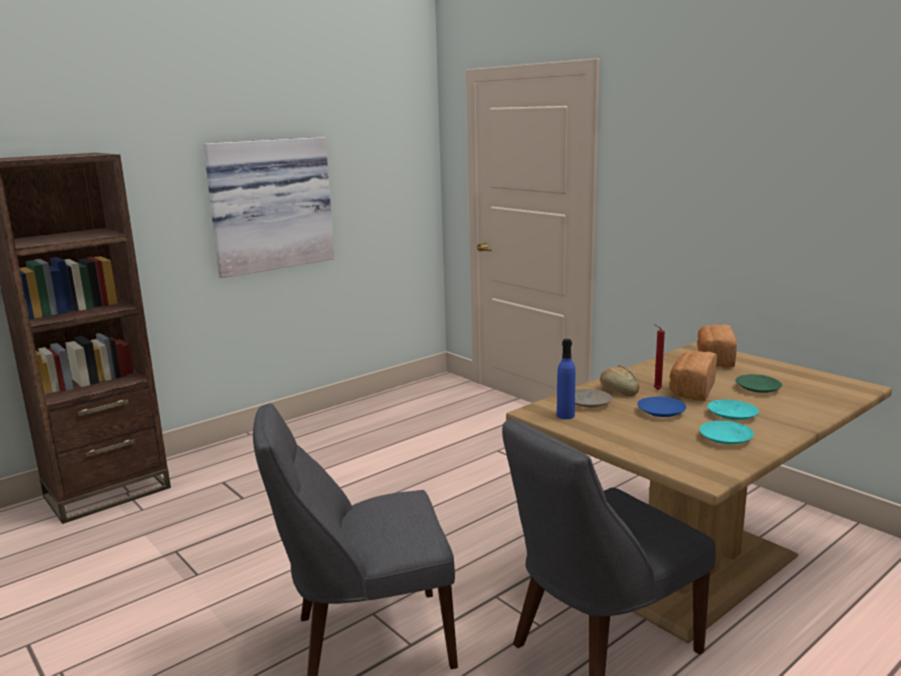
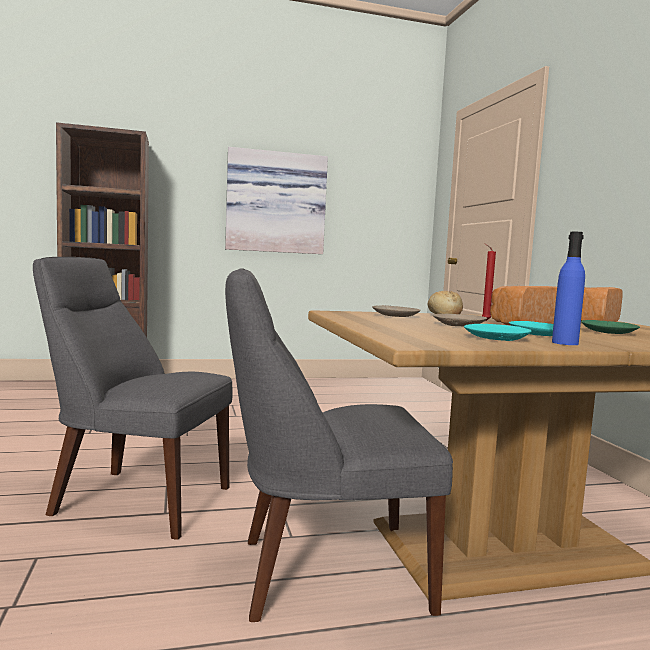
camera: 25 degrees right, 10 degrees down
blue bottle [557,339,575,419] -> blue bottle moved to [552,232,585,345]
blue plate [637,397,686,417] -> beige plate [433,314,487,326]

